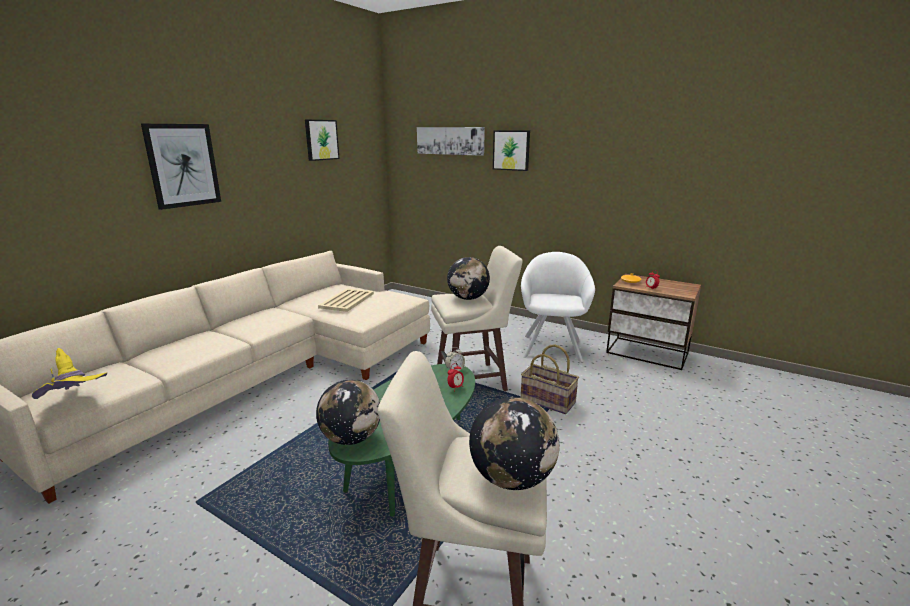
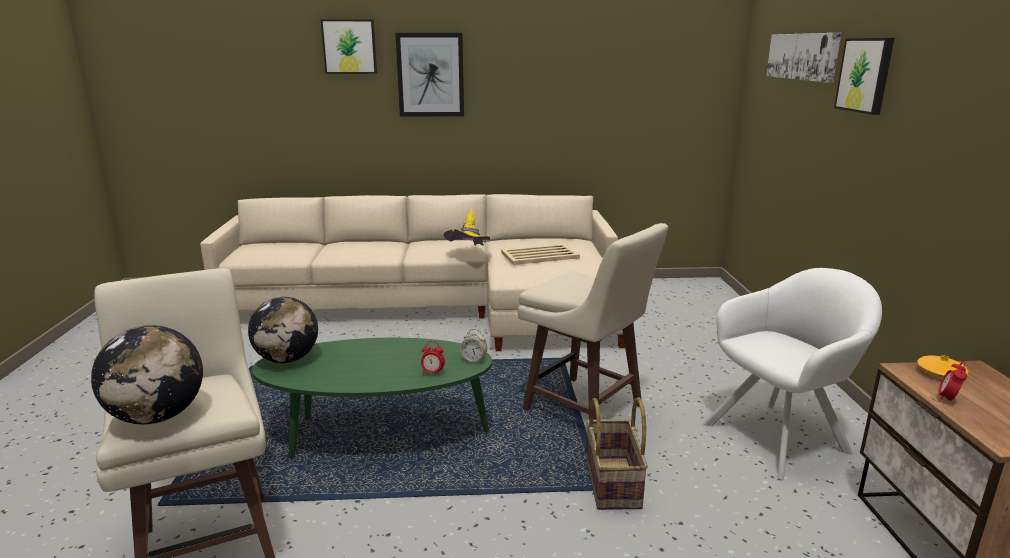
camera: 55 degrees right, 0 degrees up
yellow hat [32,348,107,399] -> yellow hat moved to [444,209,491,246]
picture [305,120,340,161] -> picture moved to [320,19,377,74]
globe [447,257,490,300] -> none

